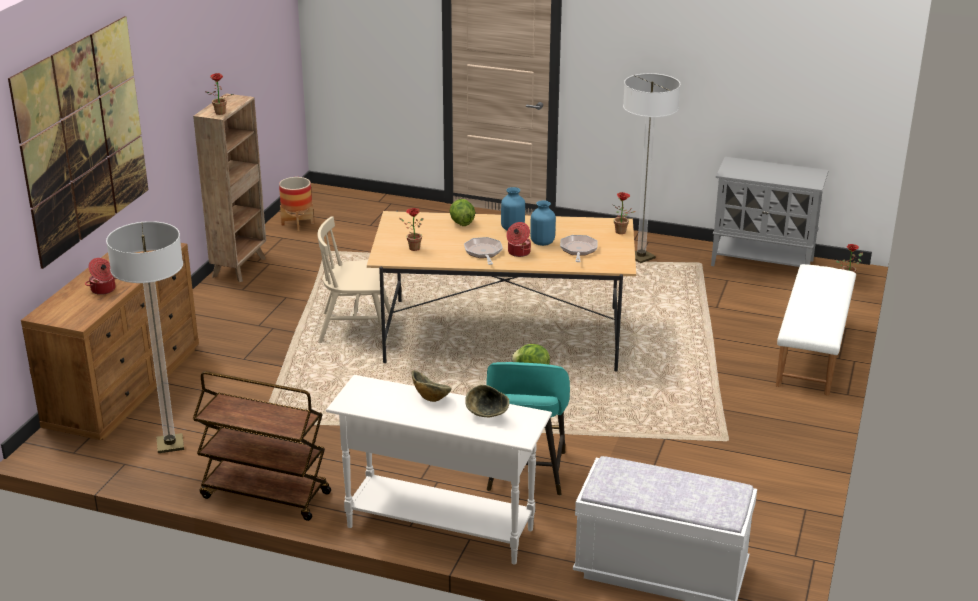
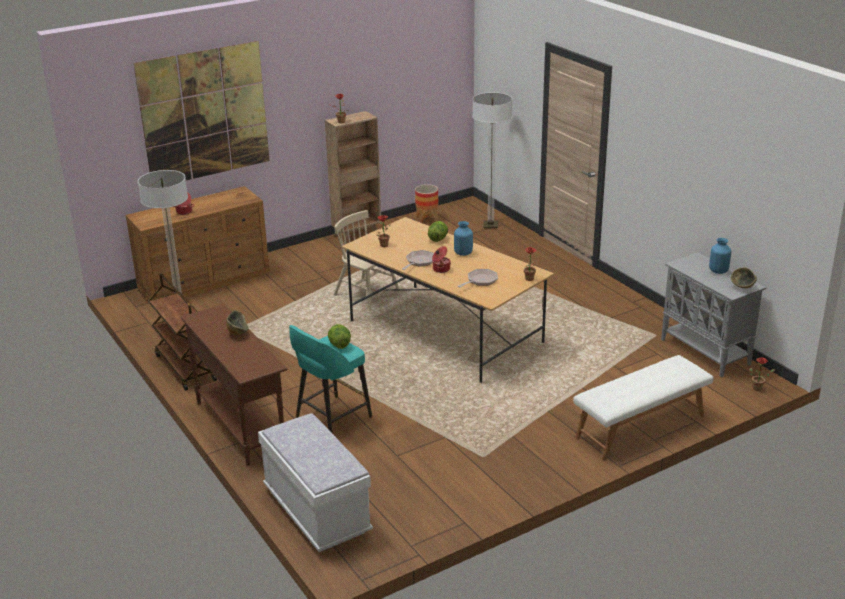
camera: 40 degrees right, 0 degrees up
white console table [326,375,552,564] -> brown console table [181,304,287,466]
bowl [465,385,510,418] -> bowl moved to [731,267,757,288]
blue vase [530,200,556,246] -> blue vase moved to [709,238,731,274]
floor lamp [623,73,681,263] -> floor lamp moved to [472,92,512,228]

